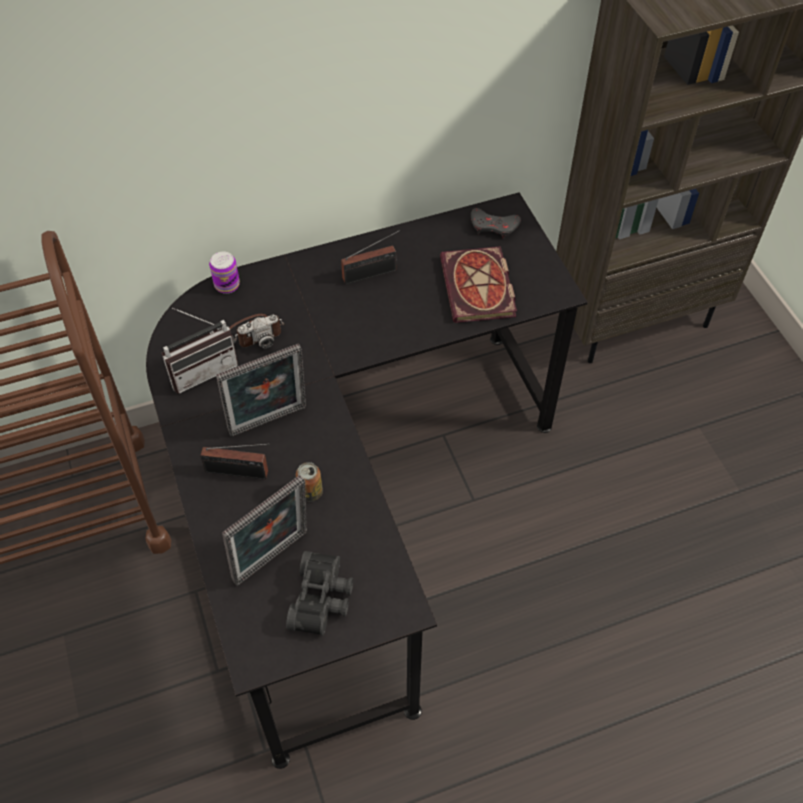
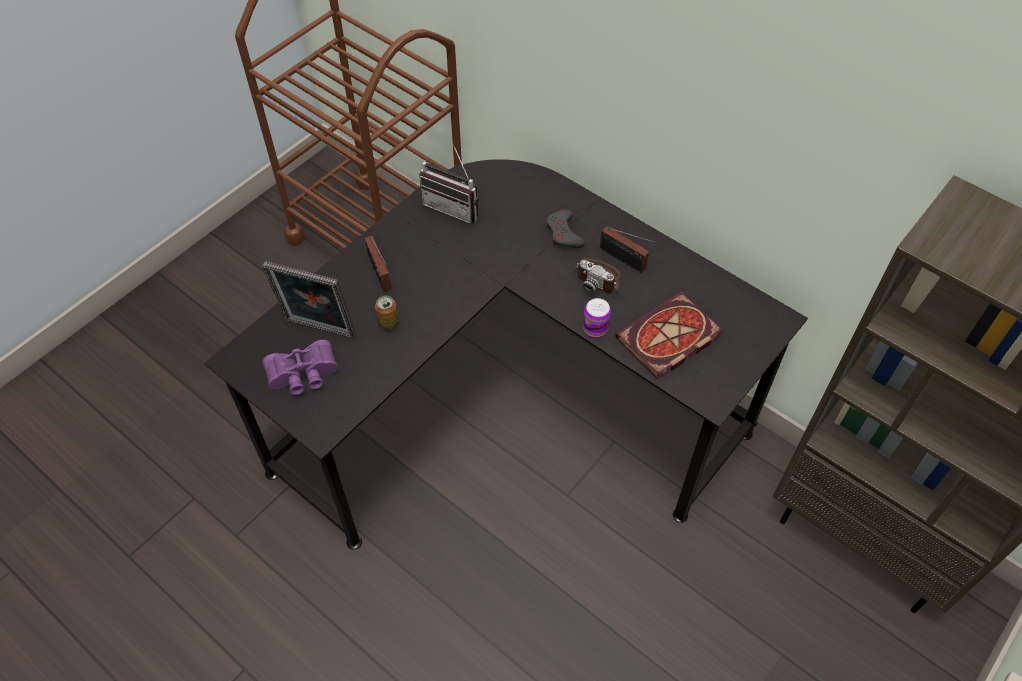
camera: 60 degrees right, 0 degrees up
can [209,252,240,294] -> can moved to [583,298,611,338]
picture frame [216,344,306,437] -> none
camera [229,314,285,348] -> camera moved to [576,258,621,293]
black binoculars [286,551,353,636] -> purple binoculars [263,340,338,395]
grey game controller [471,208,521,239] -> grey game controller moved to [546,210,585,248]

